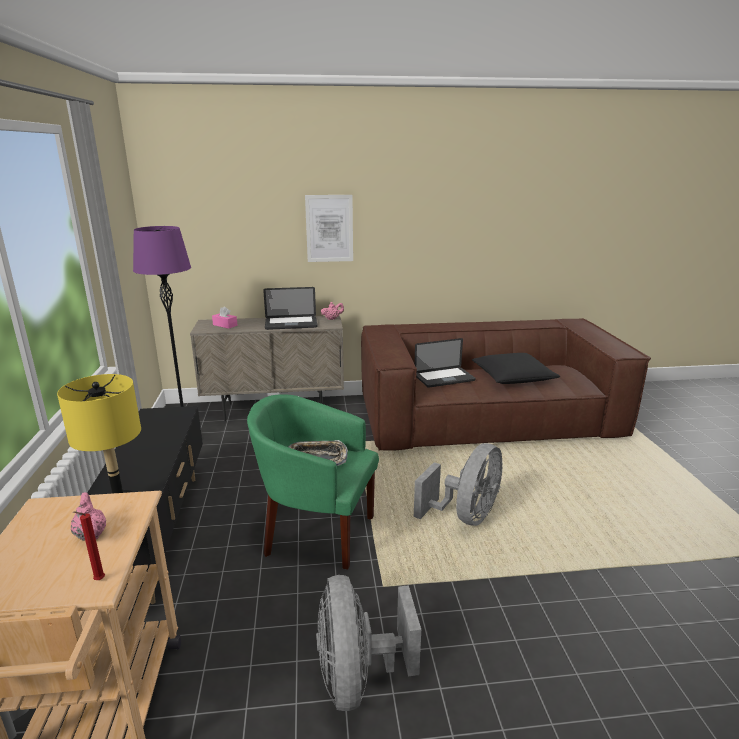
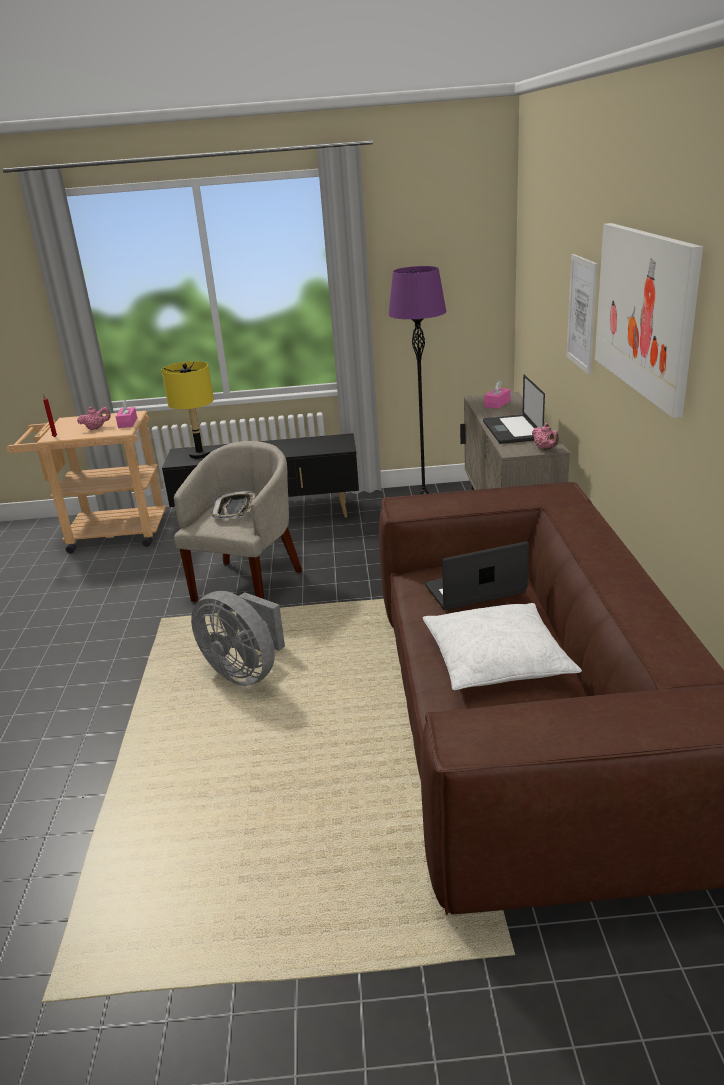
camera: 95 degrees right, 5 degrees up
green armchair [247,394,379,570] -> beige armchair [174,441,303,602]
grey fan [316,575,421,711] -> none
laptop [414,338,476,388] -> laptop turned 90 degrees clockwise [425,541,529,610]
black pillow [472,353,560,384] -> white pillow [423,603,582,690]
none -> pink tissue box [116,400,137,428]
none -> picture [595,223,703,418]

